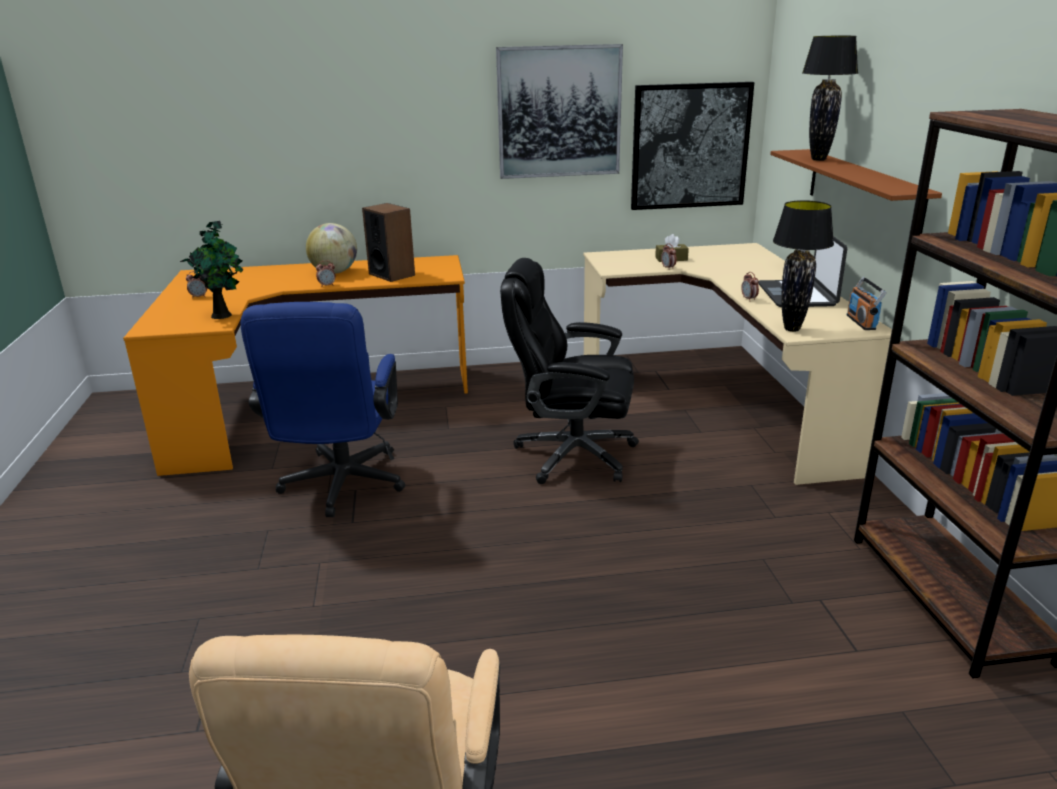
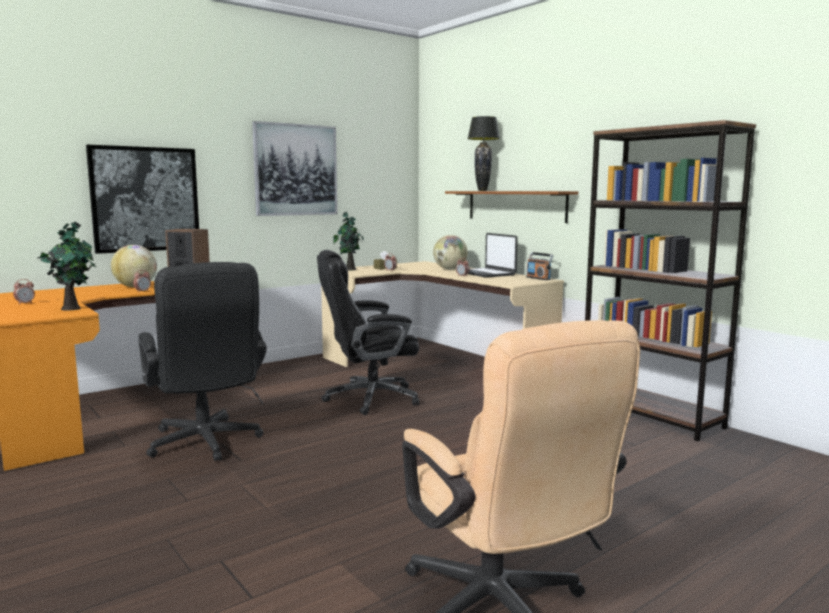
camera: 30 degrees left, 15 degrees down
blue office chair [241,302,405,517] -> black office chair [138,262,267,461]
picture [631,82,754,210] -> picture moved to [86,145,199,254]
black table lamp [773,200,834,332] -> none
none -> potted plant [333,212,364,270]
none -> globe [433,235,468,270]

